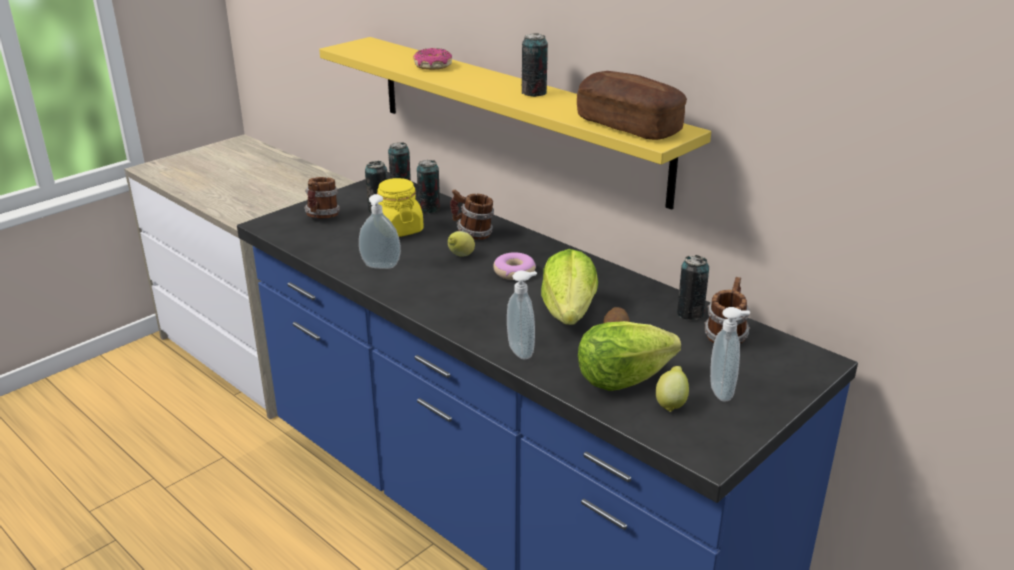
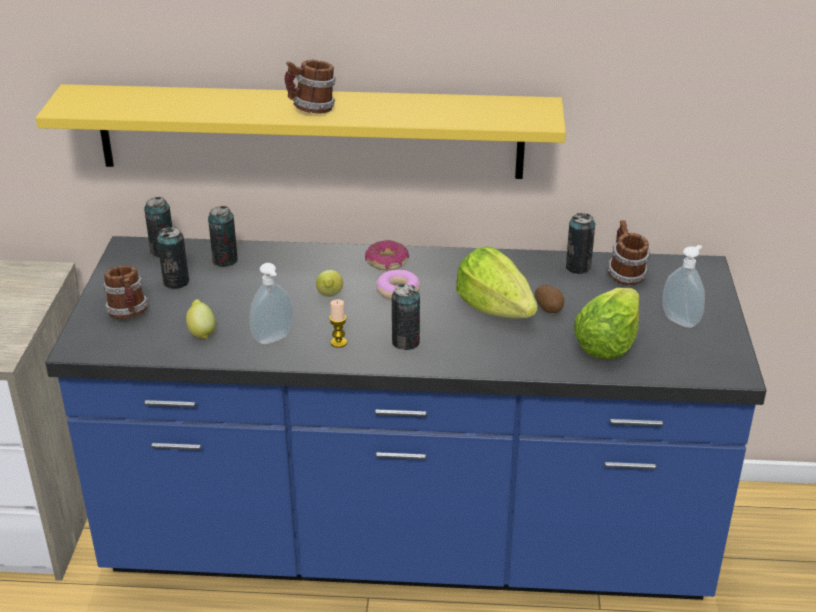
camera: 40 degrees left, 5 degrees up
yellow jar [377,178,424,237] -> none
donut [413,48,452,70] -> donut moved to [365,240,409,270]
mug [450,190,494,240] -> mug moved to [285,60,336,114]
soap dispenser [507,270,537,359] -> none
can [522,33,548,97] -> can moved to [392,284,420,350]
bread [577,71,687,140] -> none
lemon [656,366,689,412] -> lemon moved to [186,299,216,339]
none -> candle [329,299,347,348]

